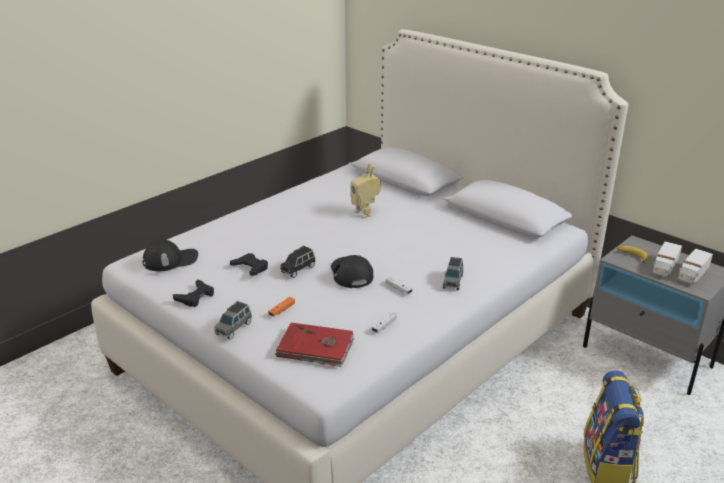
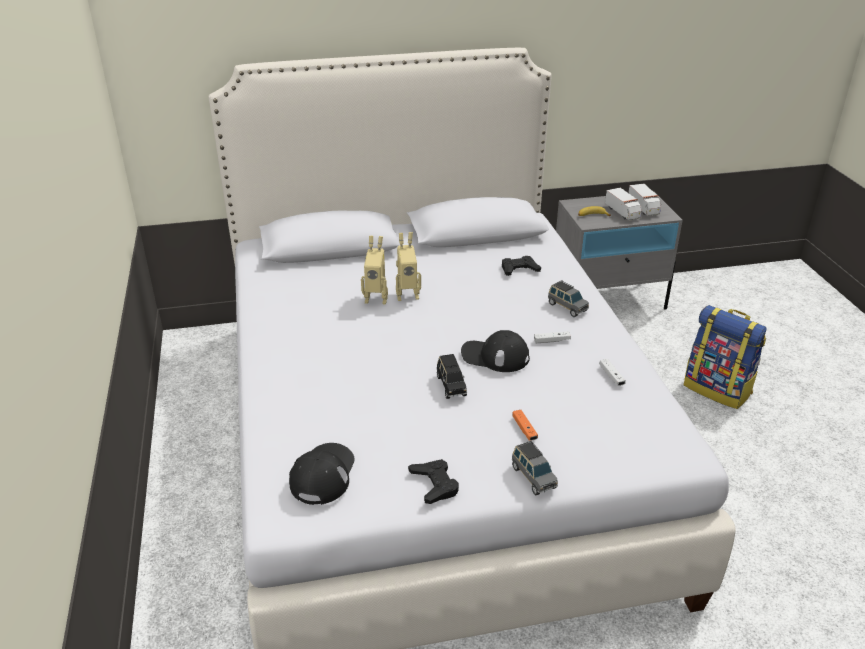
camera: 55 degrees left, 5 degrees up
black game controller [230,253,268,276] -> black game controller moved to [502,256,541,276]
red book [275,323,354,367] -> none
none -> toy robot [396,232,421,301]

